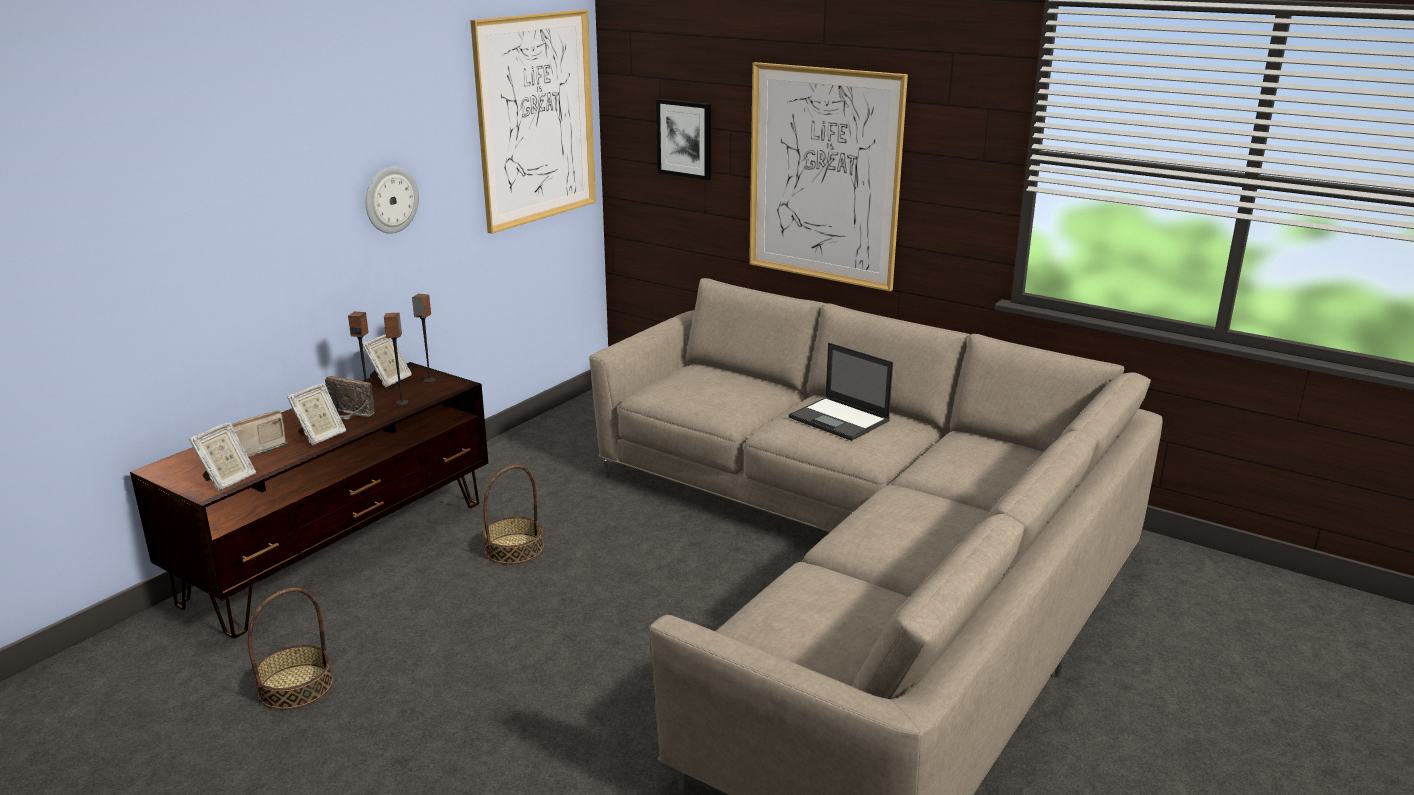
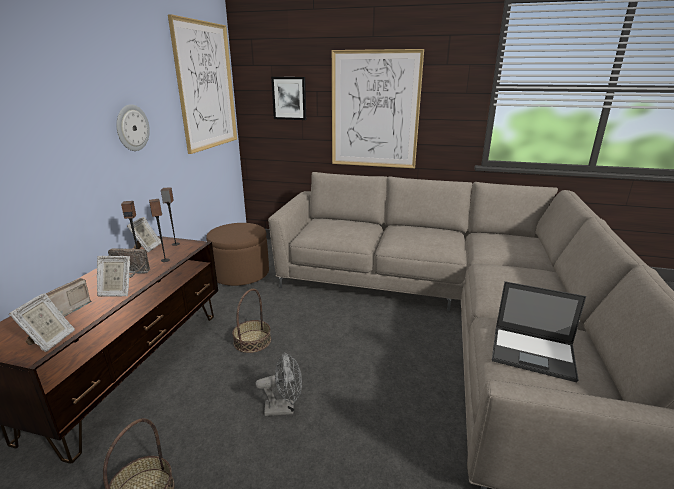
camera: 20 degrees left, 0 degrees up
picture frame [287,383,346,445] -> picture frame turned 75 degrees clockwise [97,256,130,297]
laptop [789,342,893,441] -> laptop moved to [492,281,586,382]
none -> brown ottoman [206,223,269,286]
none -> grey fan [255,352,302,416]

